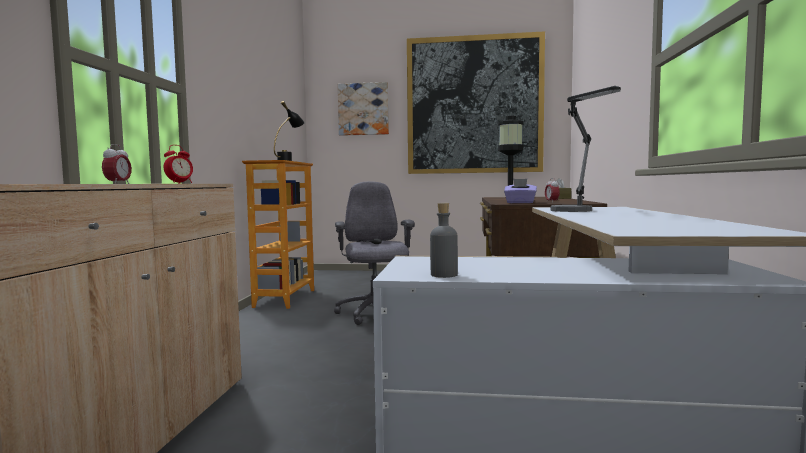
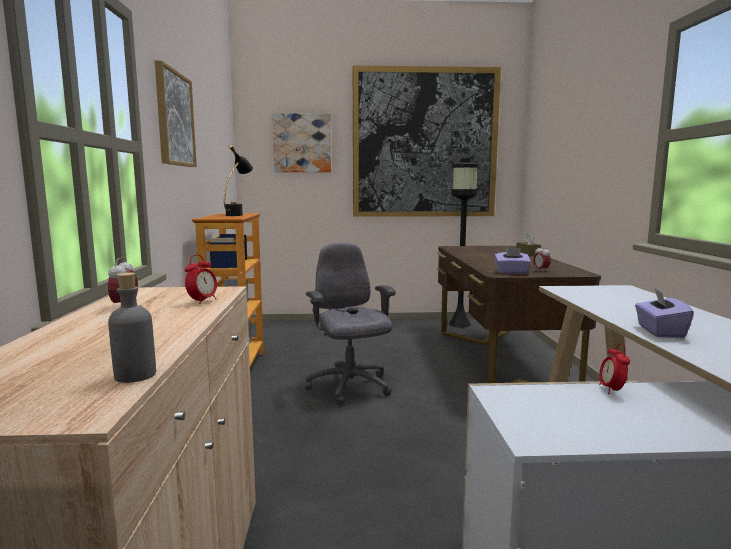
camera: 10 degrees left, 5 degrees up
grey bottle [430,203,458,278] -> grey bottle moved to [108,273,156,383]
table lamp [551,86,621,212] -> none
none -> picture [155,60,197,167]
none -> alarm clock [599,344,630,394]
none -> purple tissue box [635,289,694,338]

